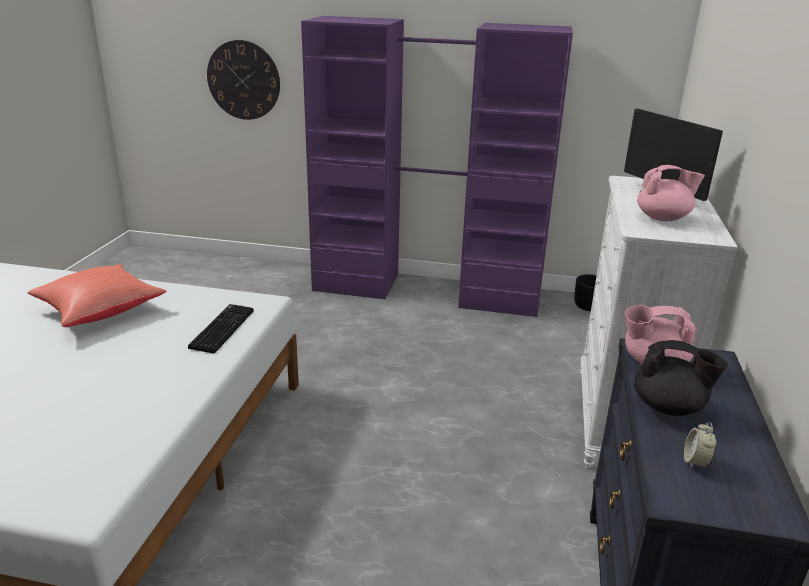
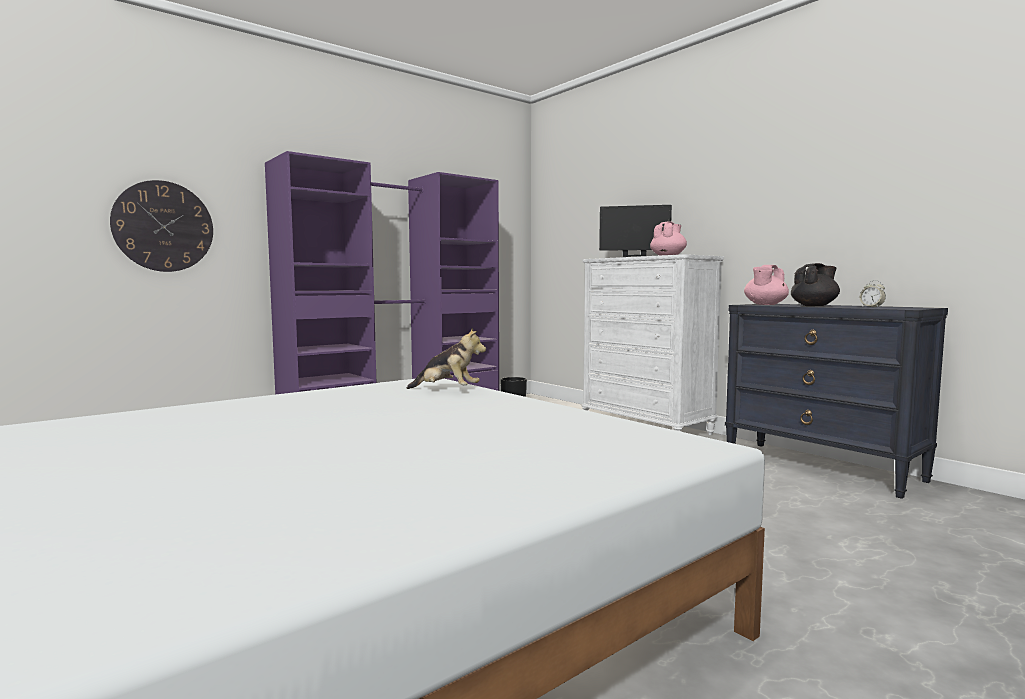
camera: 50 degrees left, 20 degrees down
red pillow [27,264,166,327] -> none
keyboard [188,304,253,354] -> plush toy [407,328,486,389]

